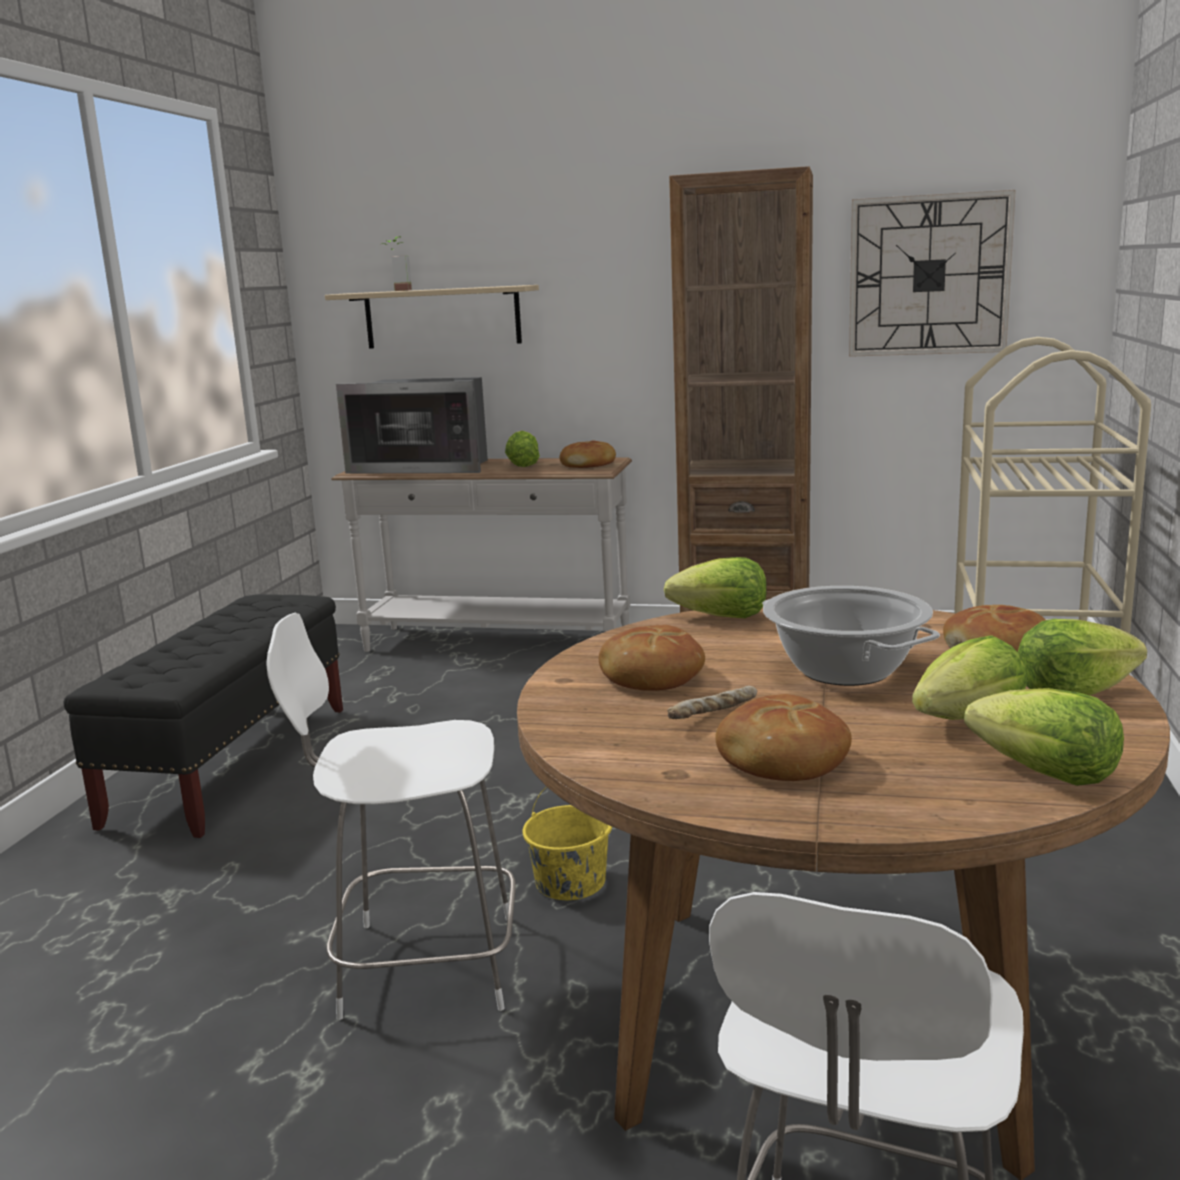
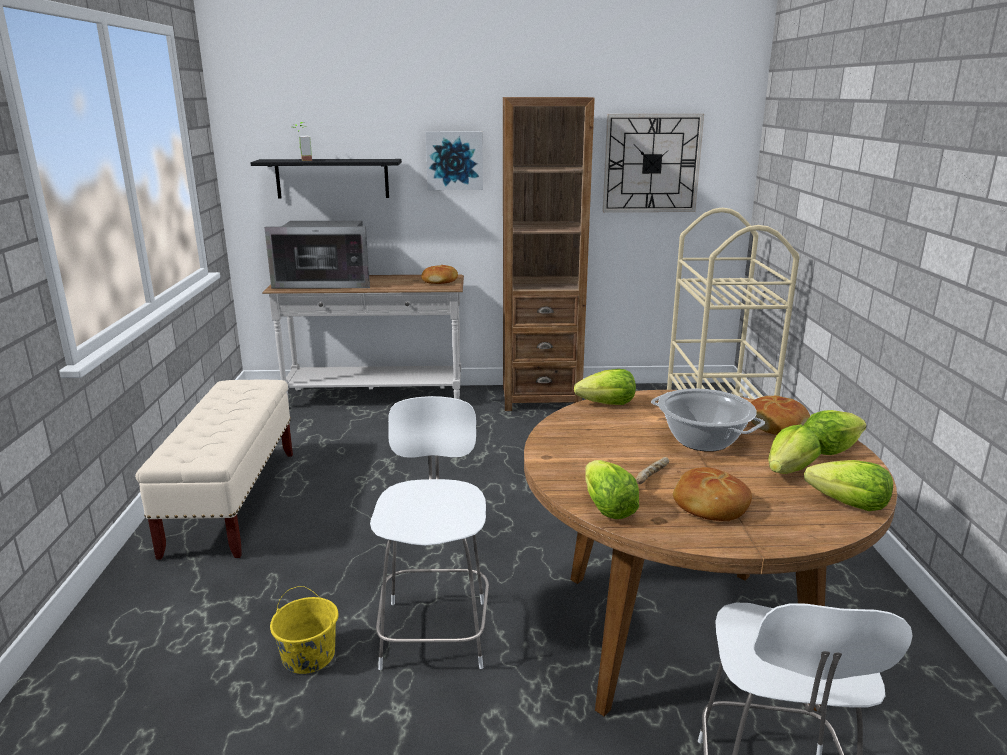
camera: 15 degrees left, 5 degrees up
black bench [63,594,343,838] -> beige bench [135,380,293,559]
white chair [266,613,516,1020] -> white chair turned 105 degrees clockwise [370,396,489,670]
beige shelf [325,285,539,349] -> black shelf [250,159,402,198]
lettuce [505,431,540,467] -> lettuce moved to [585,460,639,519]
yellow bucket [522,787,612,900] -> yellow bucket moved to [270,586,339,674]
bread [599,625,705,691] -> none
none -> picture [426,132,483,190]

